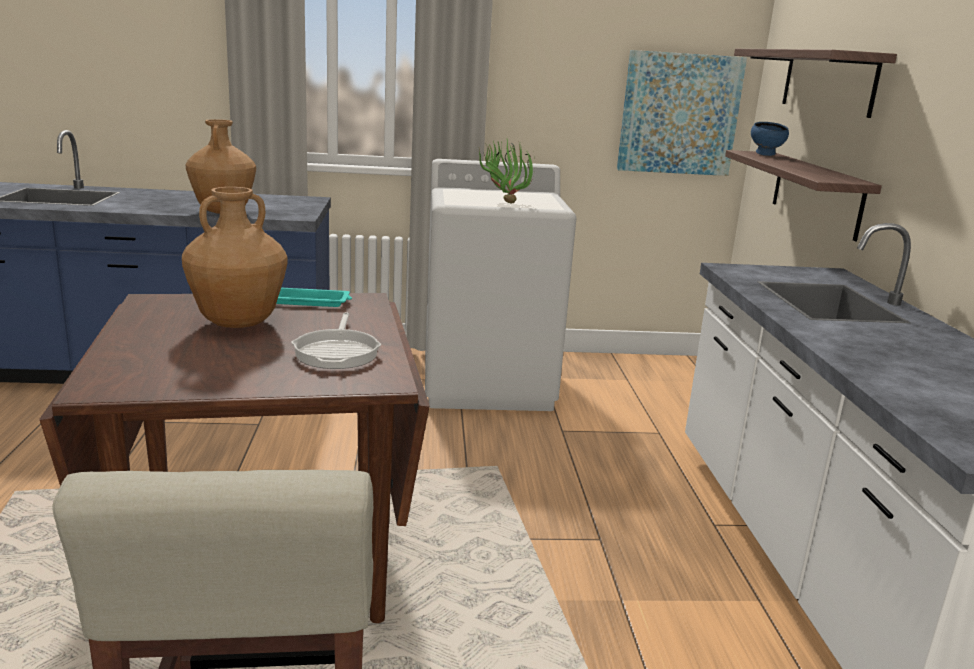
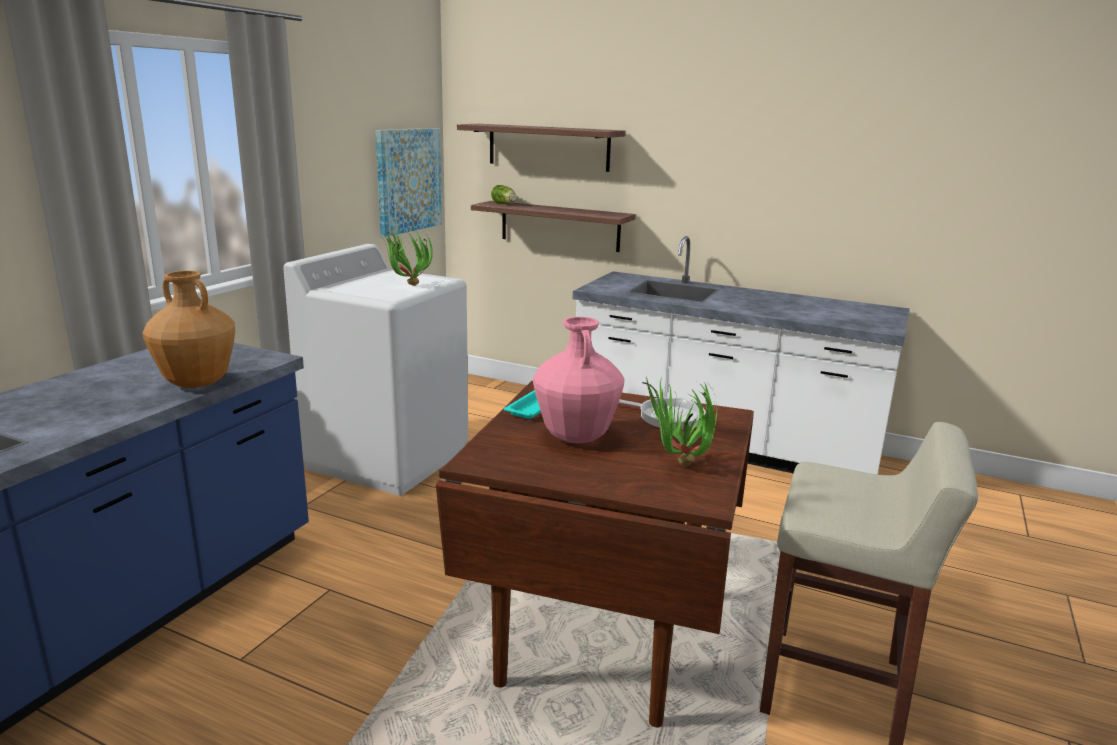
camera: 60 degrees left, 0 degrees up
brown vase [182,187,288,328] -> pink vase [533,317,624,443]
blue bowl [751,122,789,156] -> lettuce [491,185,516,204]
none -> potted plant [640,377,717,466]

